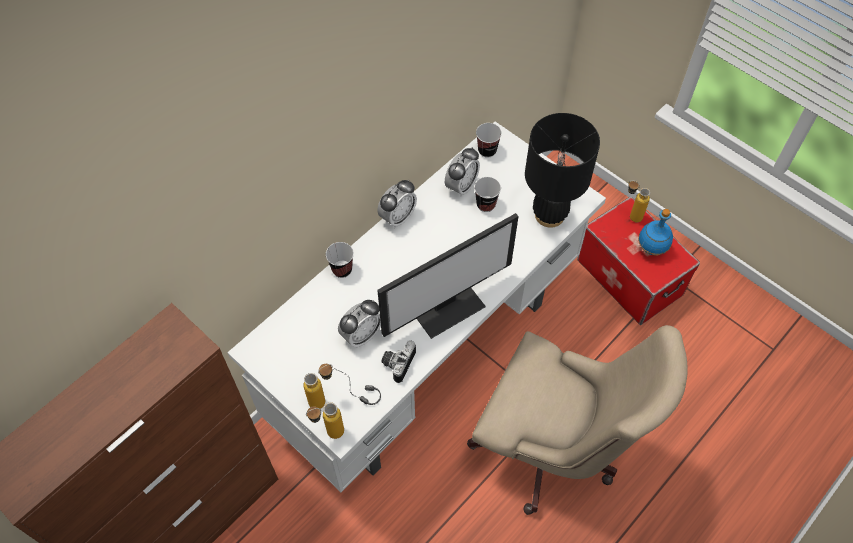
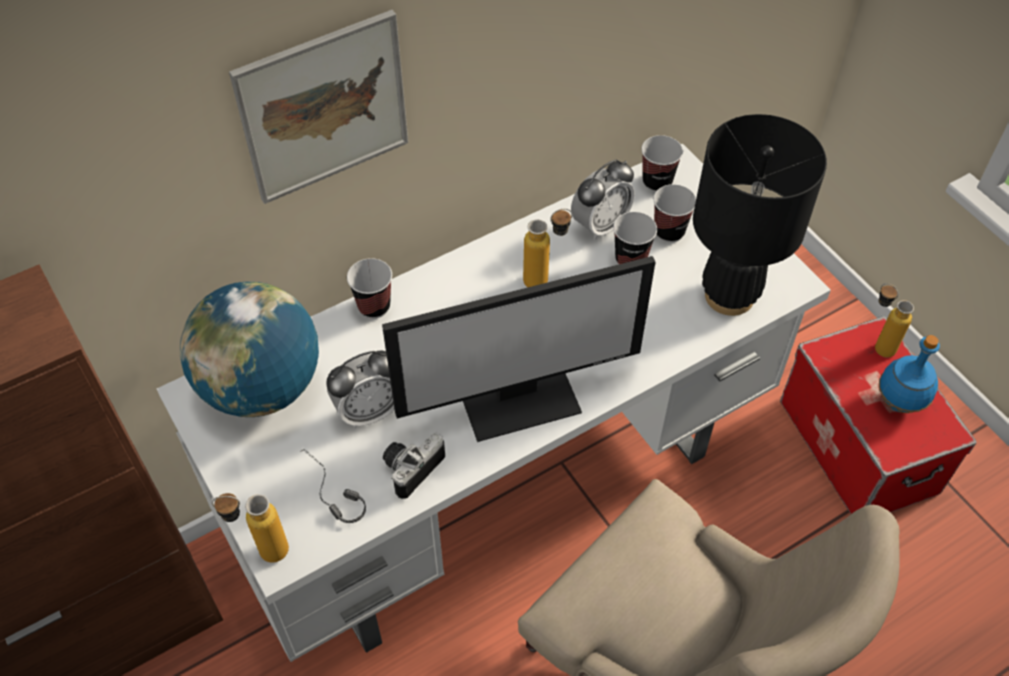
camera: 15 degrees right, 5 degrees down
bottle [303,364,332,409] -> bottle moved to [523,209,572,287]
alarm clock [377,180,417,228] -> none
none -> globe [180,282,319,417]
none -> picture [229,10,408,204]
none -> cup [654,184,696,243]

